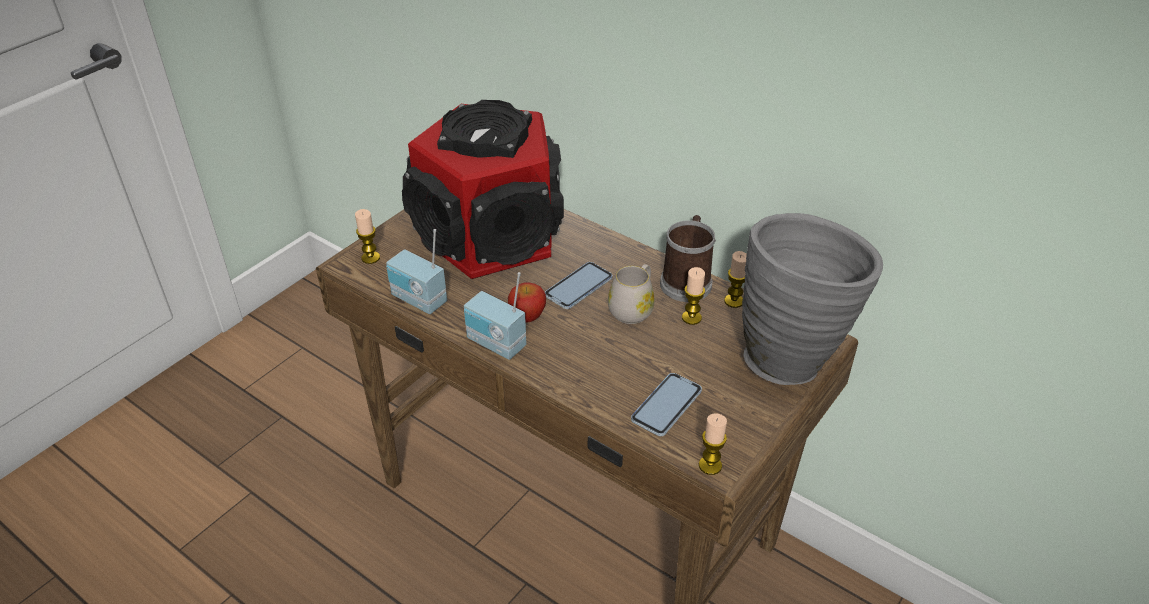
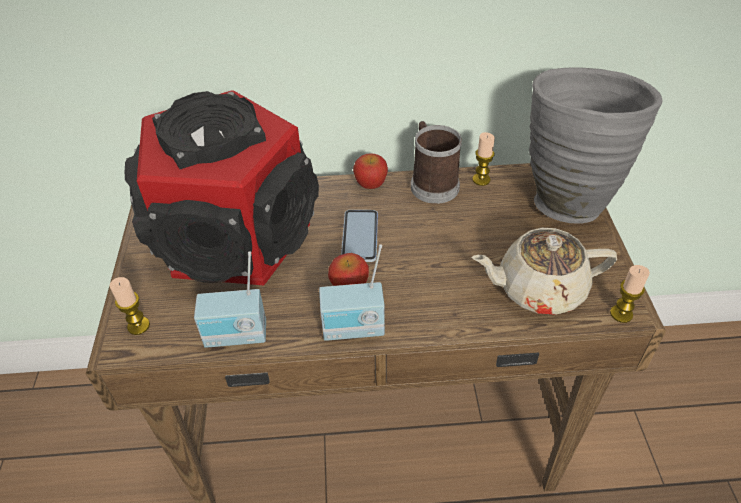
camera: 40 degrees left, 5 degrees up
white mug [608,264,655,324] -> none
phone [631,373,702,436] -> beige teapot [472,228,617,315]
candle [682,267,705,325] -> none
none -> apple [353,153,388,189]

